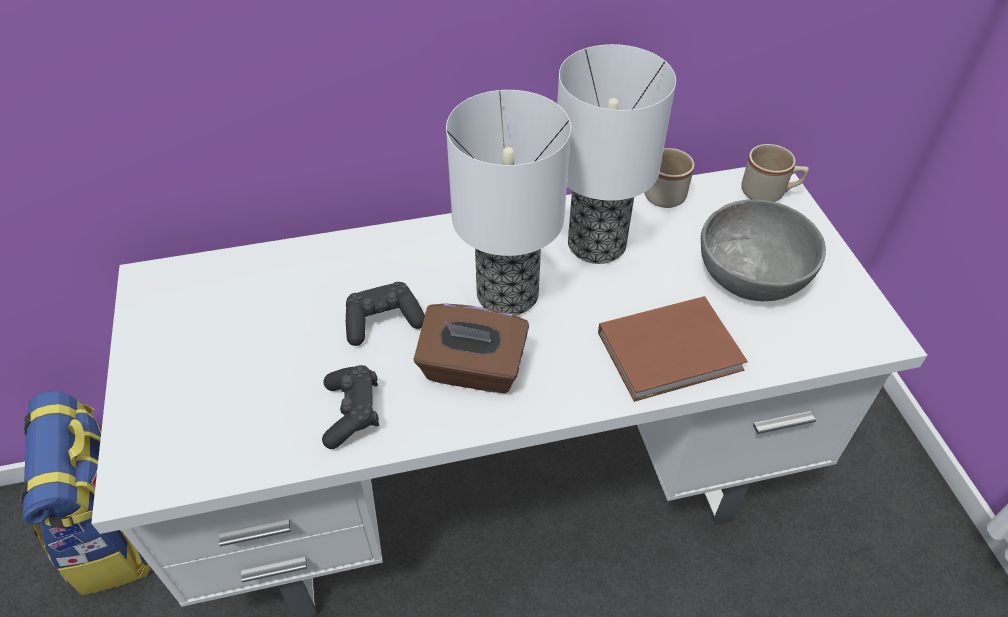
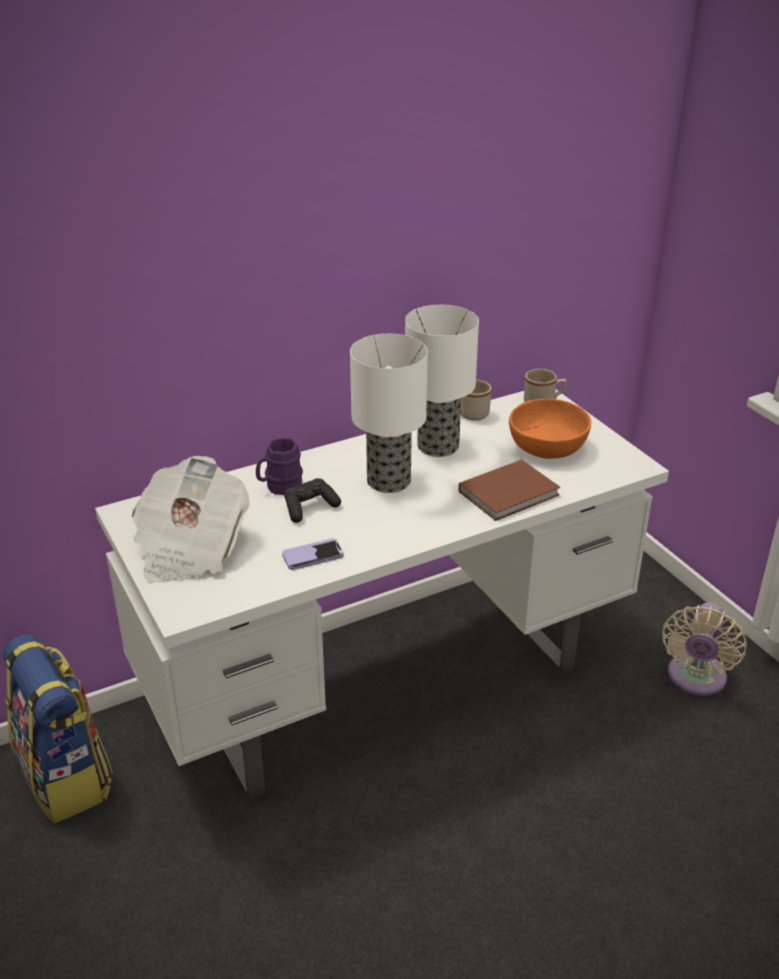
camera: 15 degrees left, 15 degrees down
black game controller [322,365,379,449] -> phone [282,538,344,570]
brown tissue box [414,303,529,393] -> none
grey bowl [701,199,826,302] -> orange bowl [509,399,591,459]
none -> newspaper [132,456,250,583]
none -> purple mug [256,438,303,495]
none -> beige fan [662,602,747,696]

